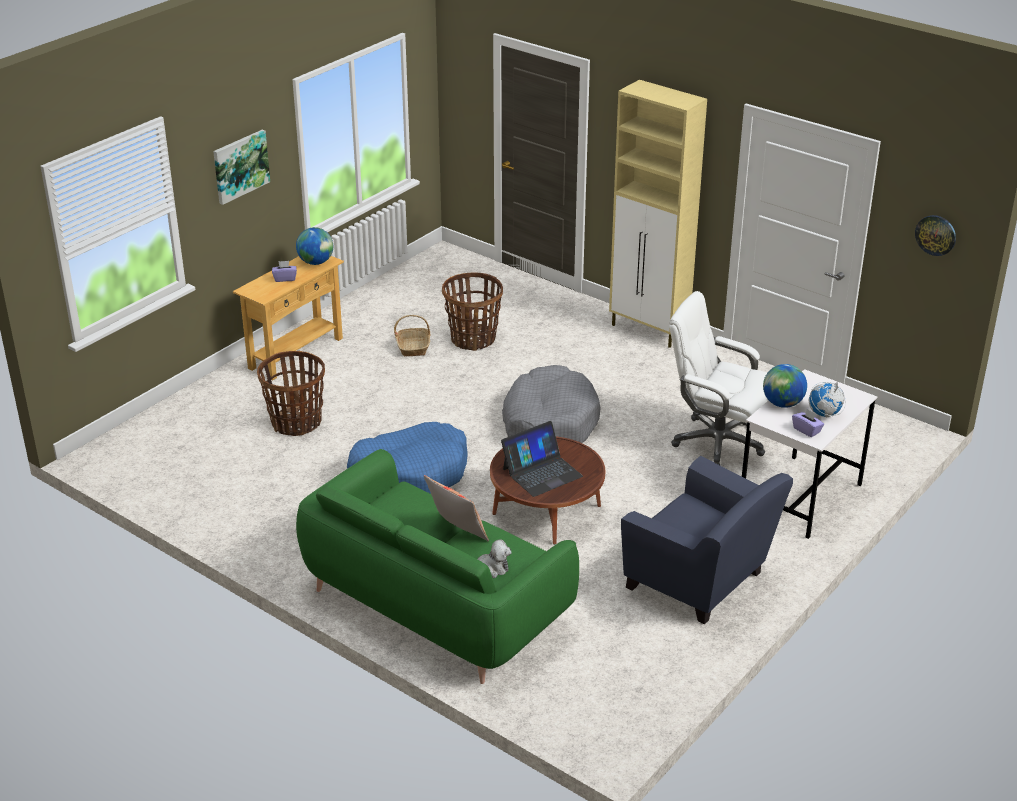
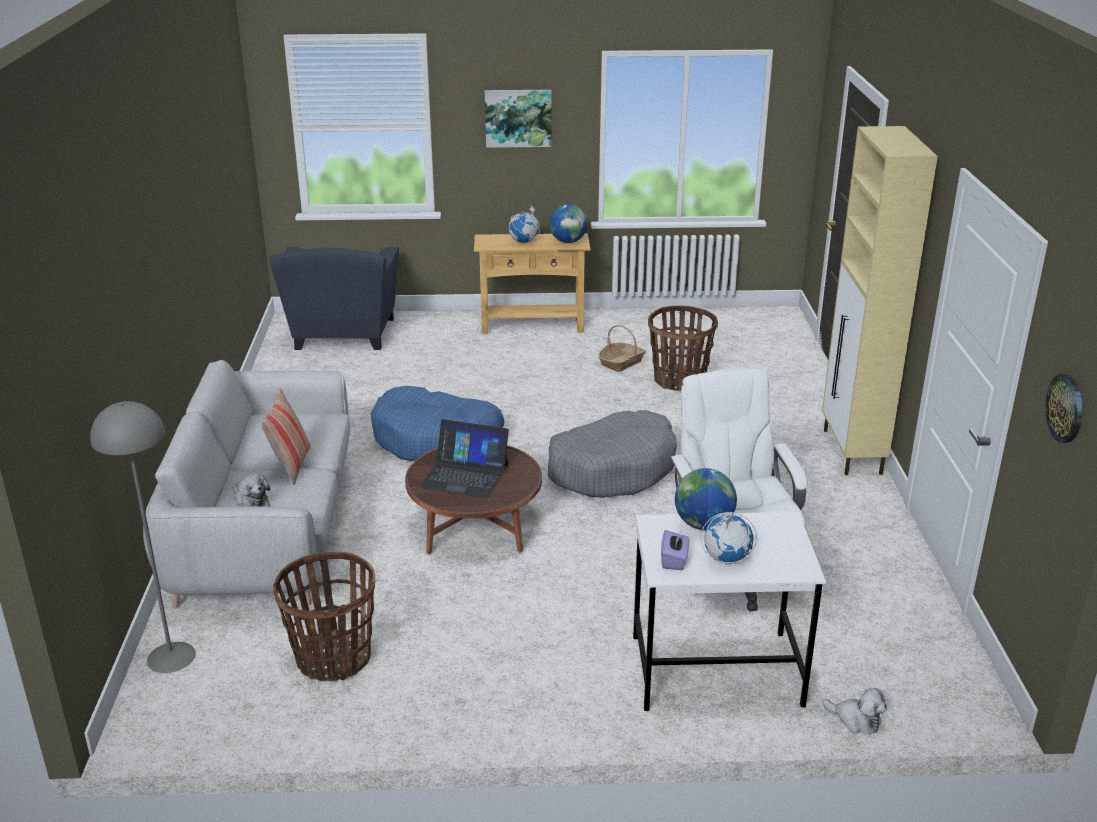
camera: 50 degrees right, 5 degrees down
basket [257,351,325,436] -> basket moved to [273,551,375,681]
purple tissue box [272,261,297,282] -> globe [509,206,540,243]
green sofa [296,449,579,684] -> grey sofa [143,360,350,609]
blue armchair [621,456,793,624] -> blue armchair moved to [269,247,399,350]
none -> grey floor lamp [90,401,196,673]
none -> plush toy [823,688,887,734]

